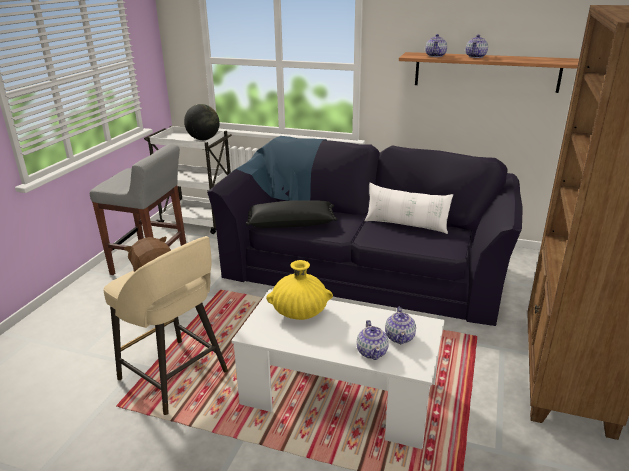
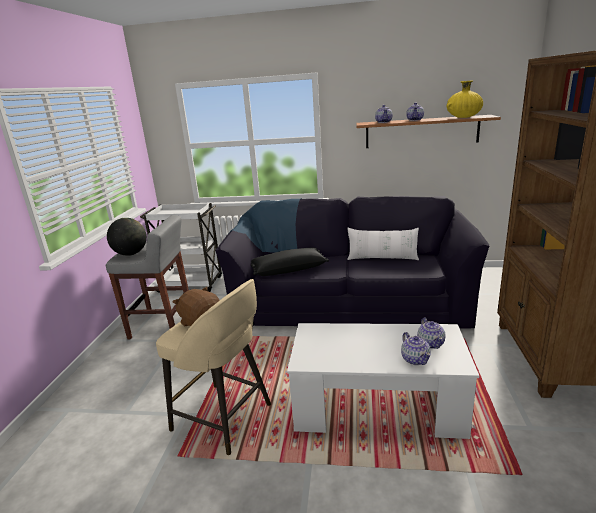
camera: 10 degrees left, 5 degrees down
globe [184,104,220,140] -> globe moved to [107,218,147,256]
yellow vase [266,260,333,320] -> yellow vase moved to [446,80,483,118]

